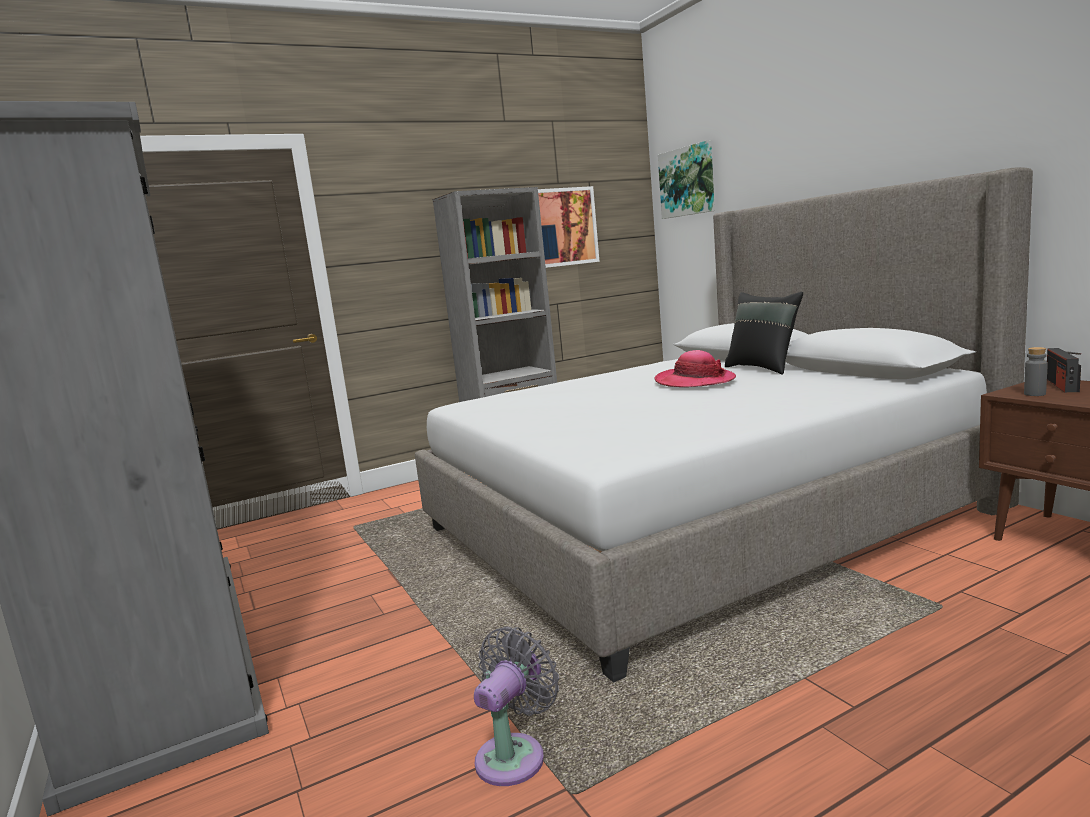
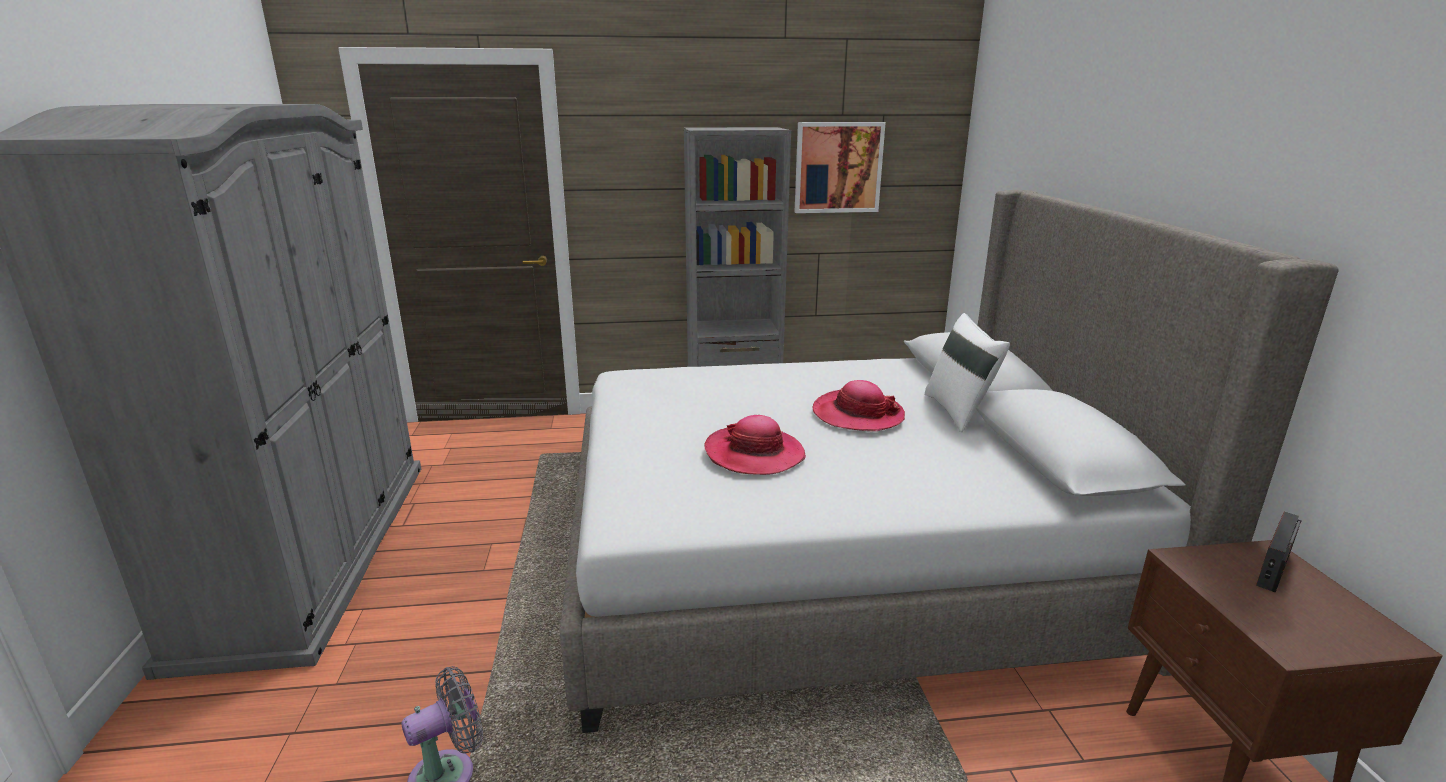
camera: 20 degrees right, 10 degrees up
picture [658,140,715,219] -> none
black pillow [725,292,803,375] -> white pillow [925,313,1010,432]
grey bottle [1024,347,1048,396] -> none
none -> hat [705,415,806,475]

